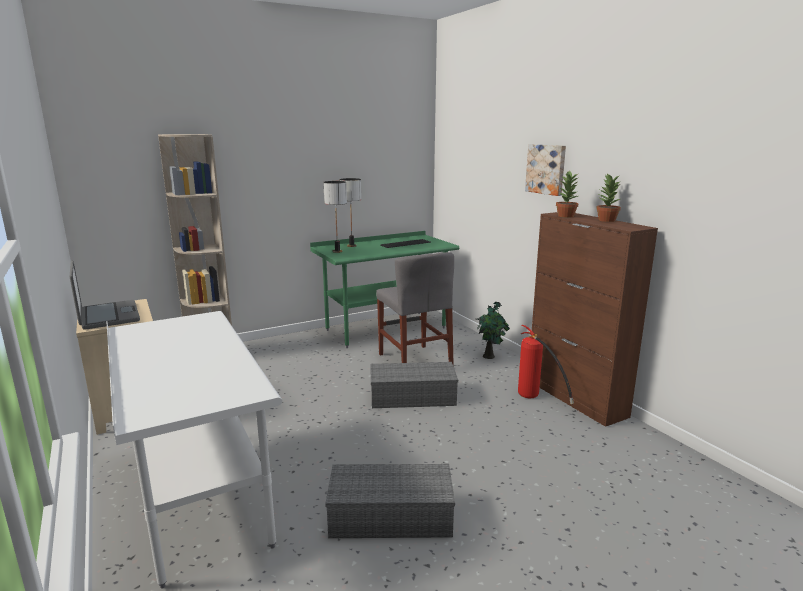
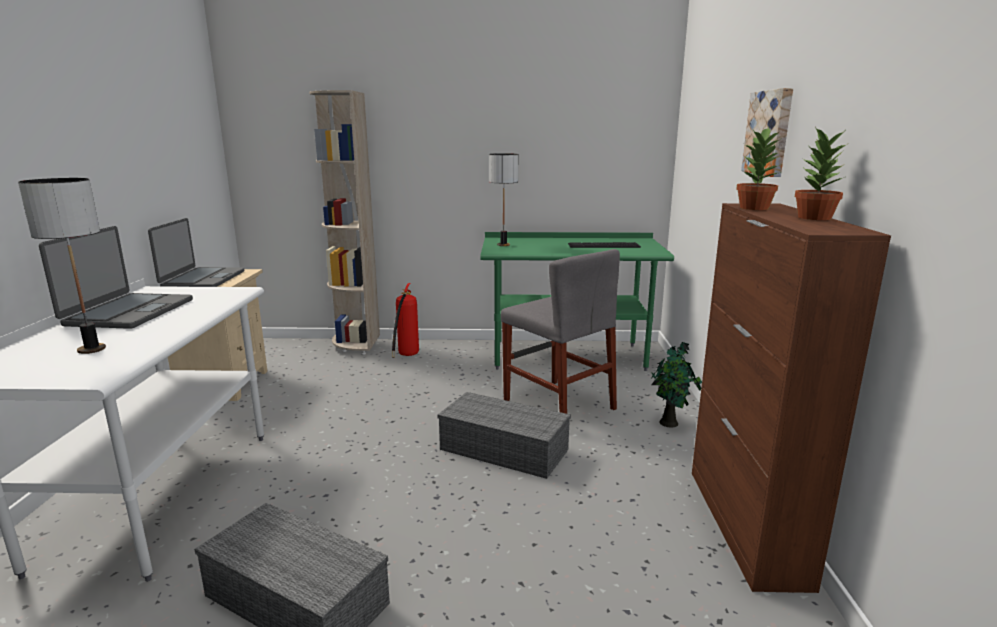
camera: 30 degrees right, 0 degrees up
table lamp [339,178,361,247] -> table lamp moved to [18,178,106,354]
grey chair [376,252,454,367] -> grey chair turned 45 degrees counterclockwise [501,249,620,414]
fire extinguisher [518,325,574,405] -> fire extinguisher moved to [392,283,419,358]
none -> laptop [39,226,193,329]

